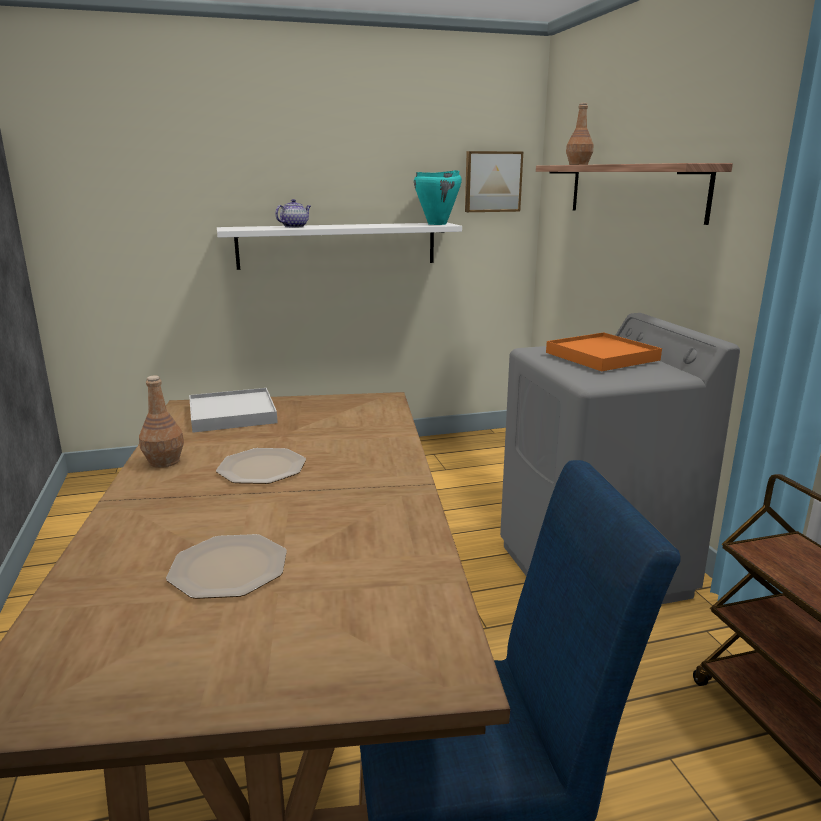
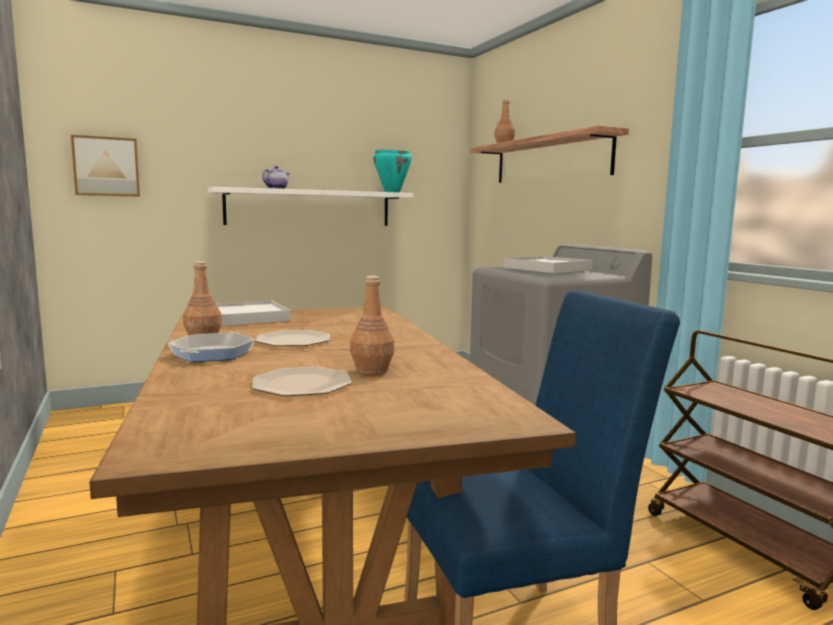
camera: 10 degrees left, 10 degrees down
picture [465,151,523,212] -> picture moved to [71,135,140,197]
orange tray [546,332,662,371] -> white tray [504,256,593,273]
none -> frying pan [167,332,255,362]
none -> brown bottle [350,276,395,375]

